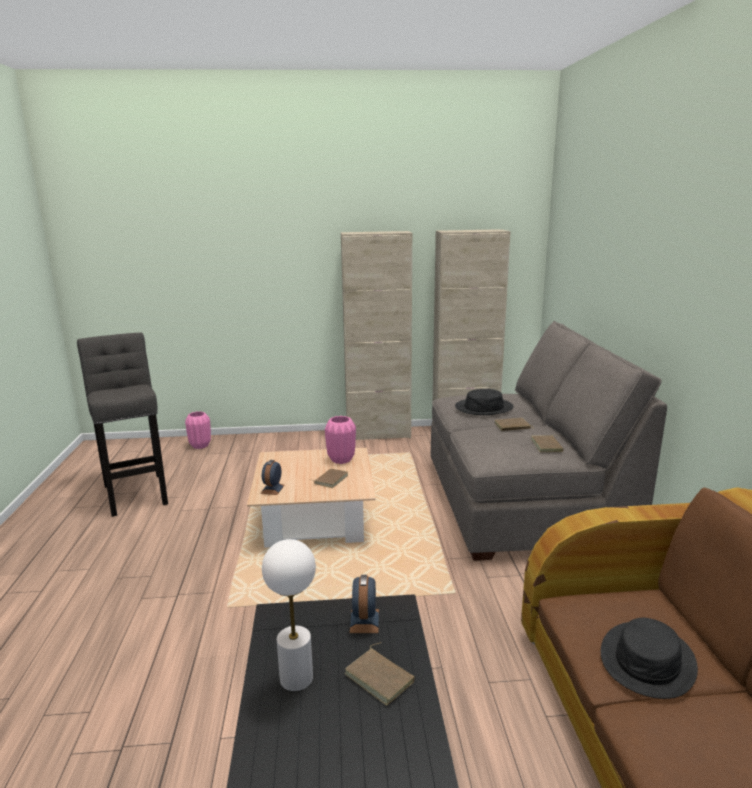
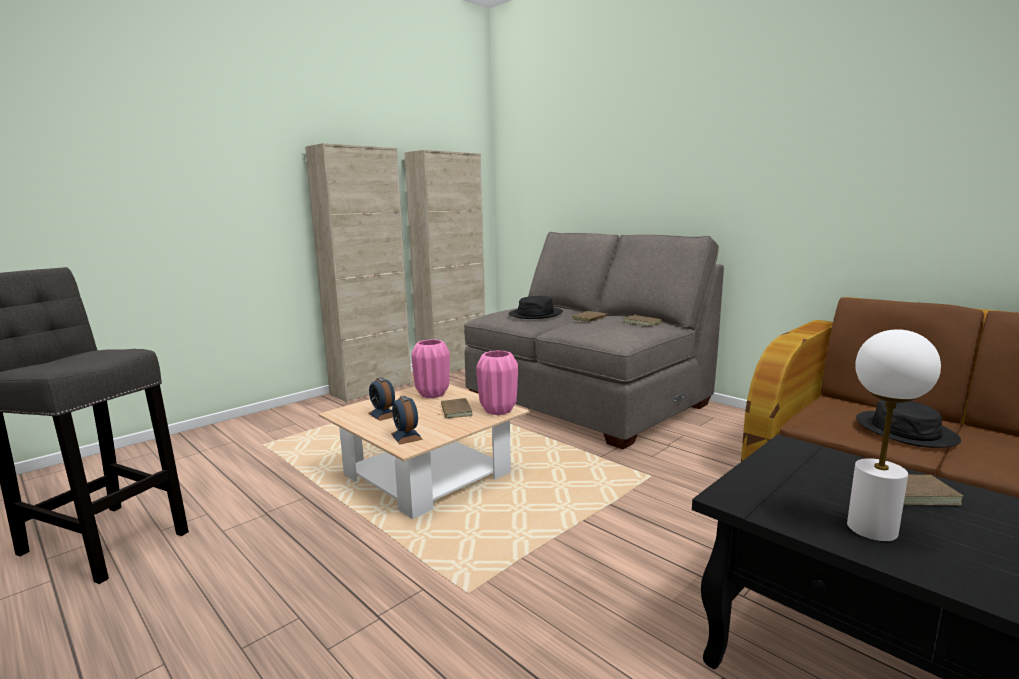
camera: 40 degrees left, 5 degrees down
pink vase [185,411,211,449] -> pink vase moved to [476,350,518,415]
alarm clock [350,575,379,633] -> alarm clock moved to [368,377,395,421]

